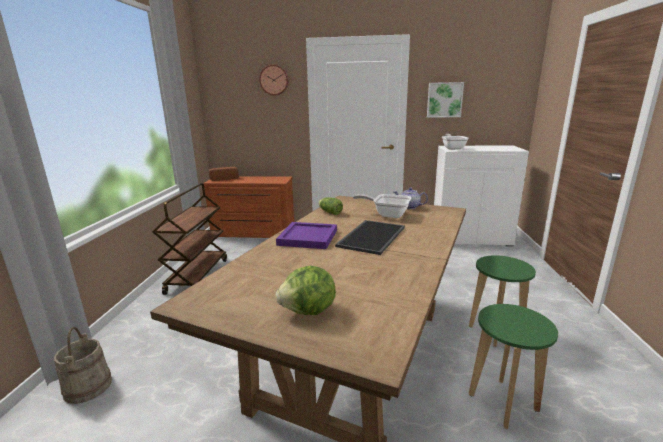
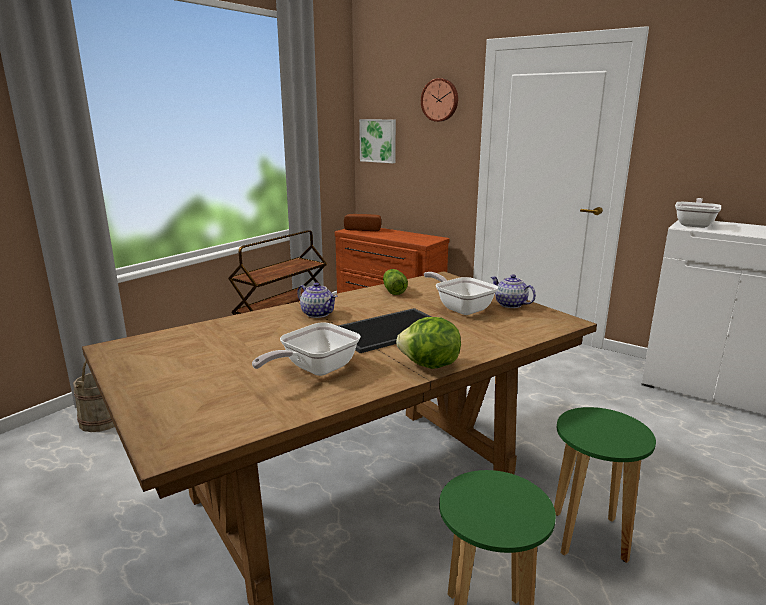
camera: 30 degrees right, 0 degrees up
lettuce [275,266,336,315] -> lettuce moved to [396,317,461,369]
purple tray [276,222,337,249] -> teapot [297,282,337,318]
picture [427,82,464,118] -> picture moved to [359,119,396,163]
none -> frying pan [252,322,361,376]

